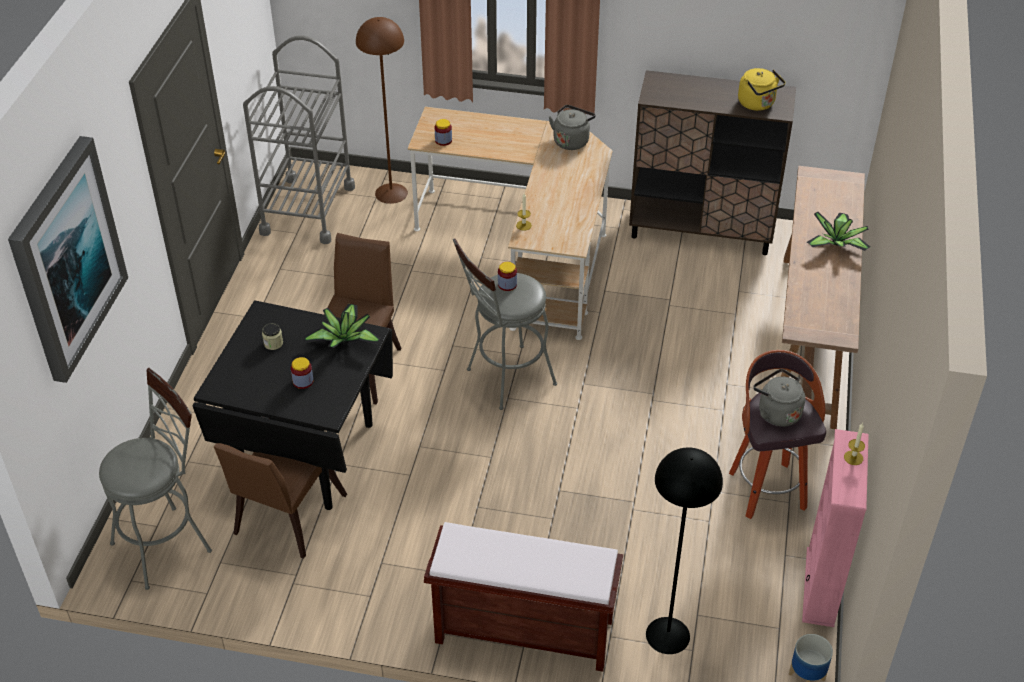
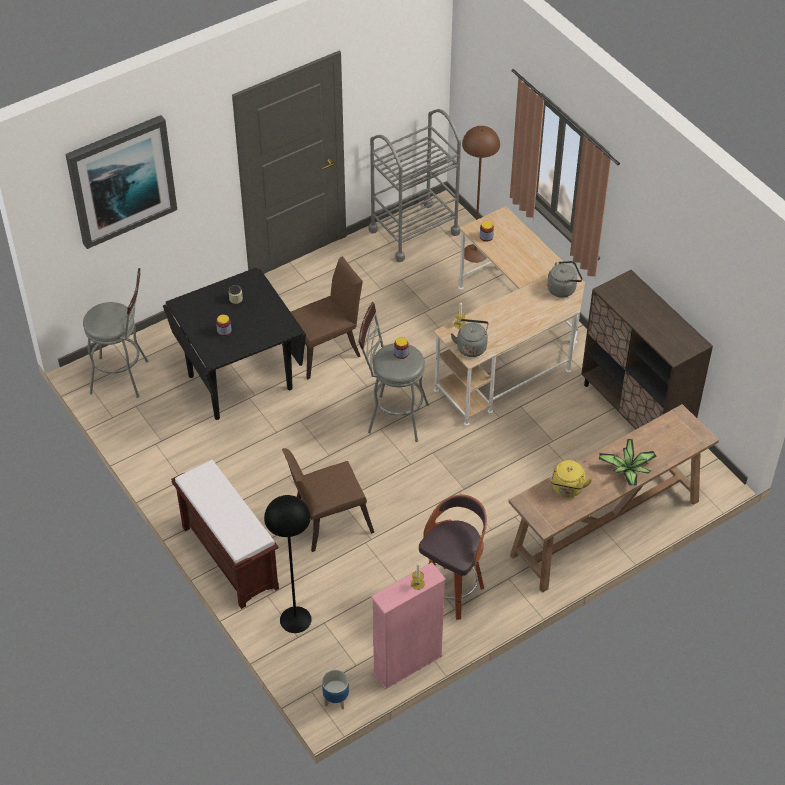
camera: 45 degrees right, 5 degrees up
brown chair [214,443,347,559] -> brown chair moved to [282,448,374,552]
potted plant [304,304,381,348] -> none
yellow kettle [738,68,786,111] -> yellow kettle moved to [551,460,593,497]
grey kettle [753,369,805,427] -> grey kettle moved to [451,319,489,357]

